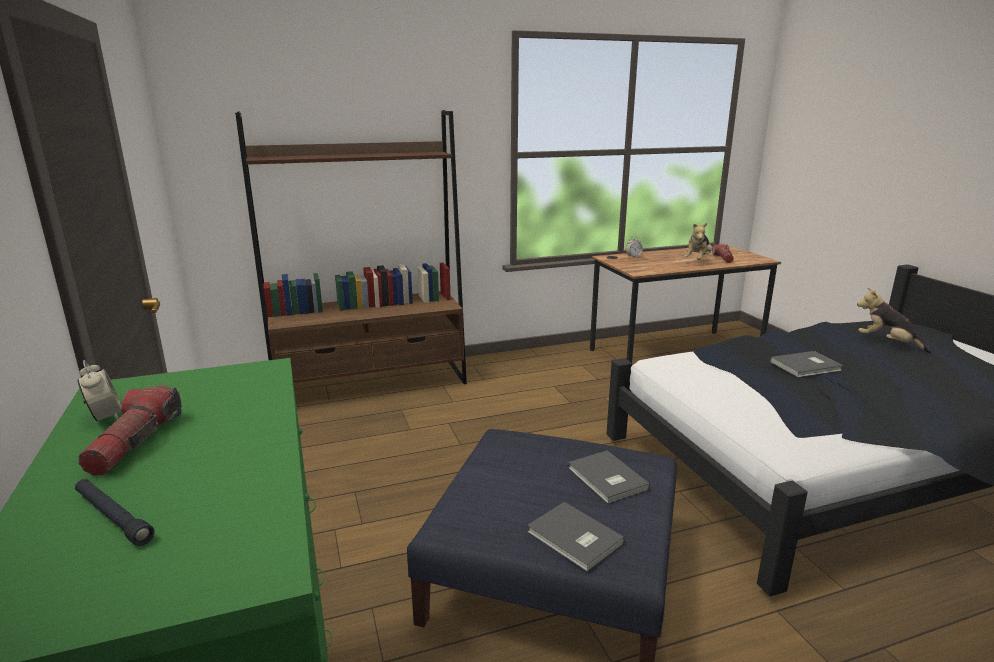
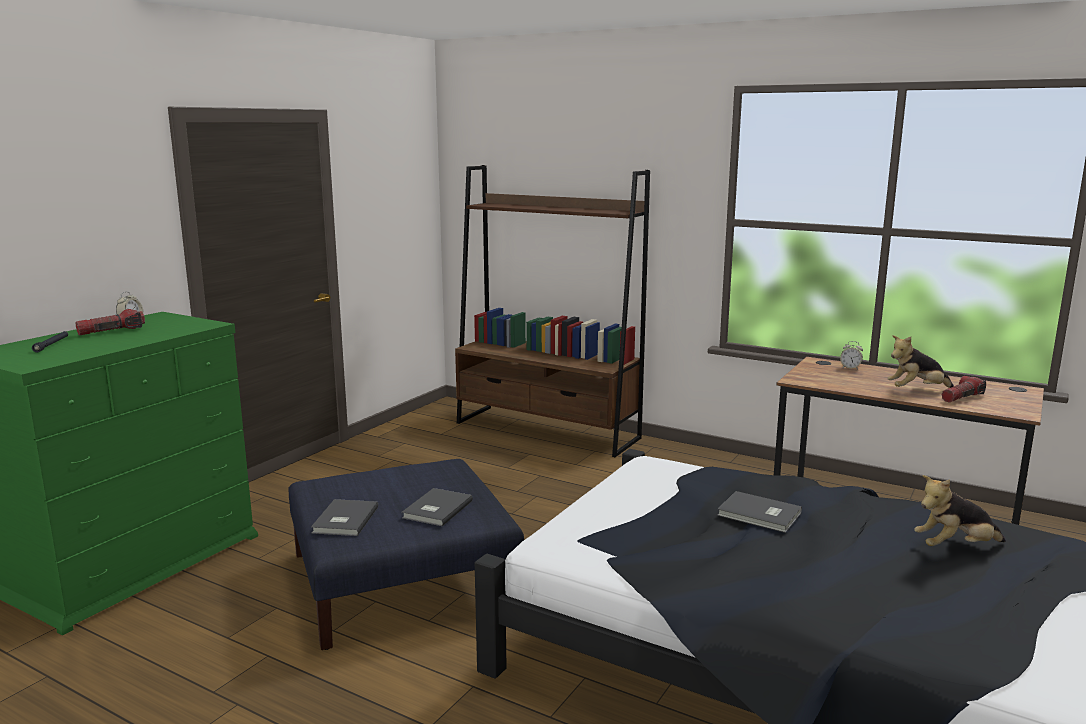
camera: 50 degrees right, 5 degrees down
plush toy [857,288,932,353] -> plush toy turned 105 degrees counterclockwise [914,475,1006,546]

